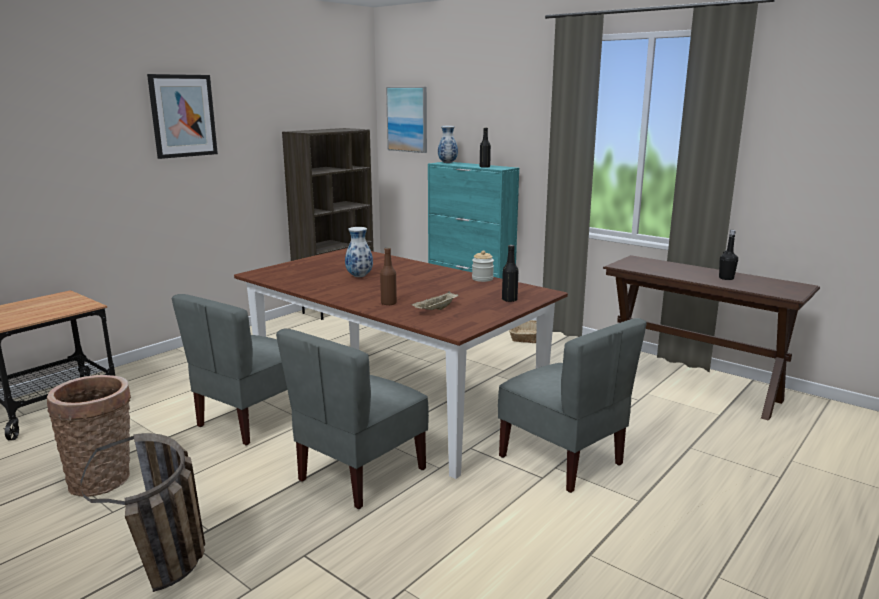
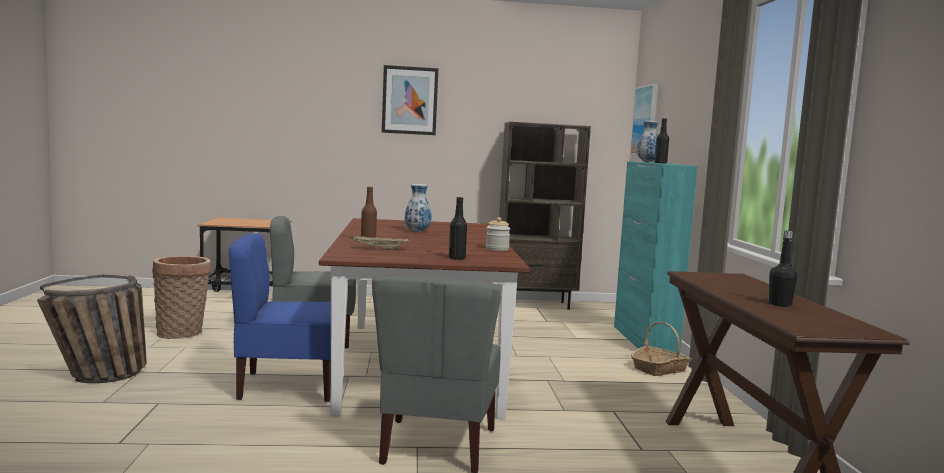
camera: 45 degrees right, 10 degrees down
grey chair [276,329,429,509] -> blue chair [229,233,331,402]

